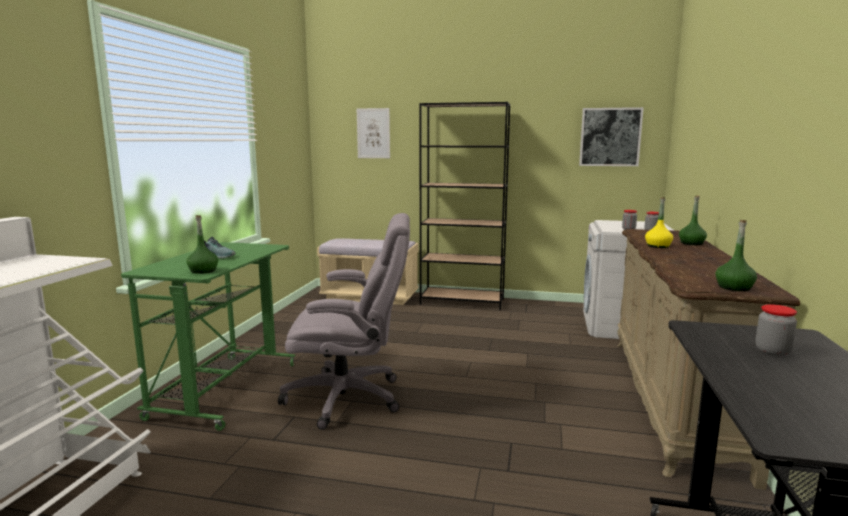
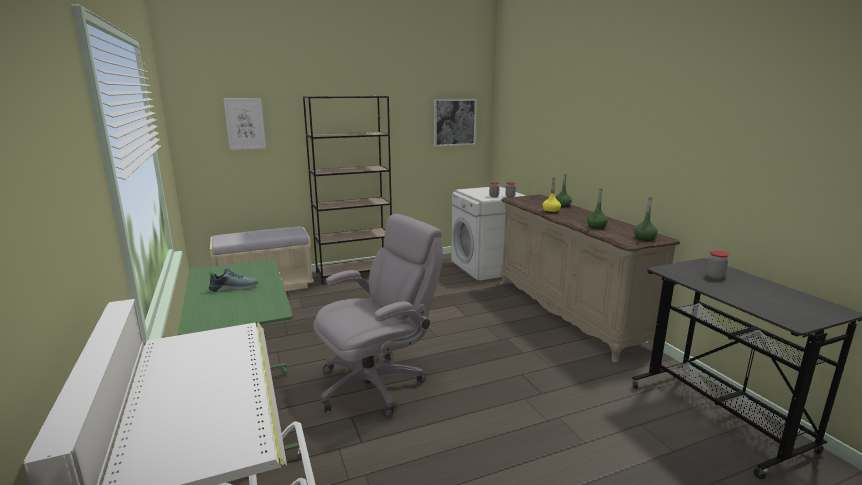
camera: 35 degrees left, 5 degrees up
green bottle [186,215,218,274] -> green bottle moved to [587,189,608,229]

